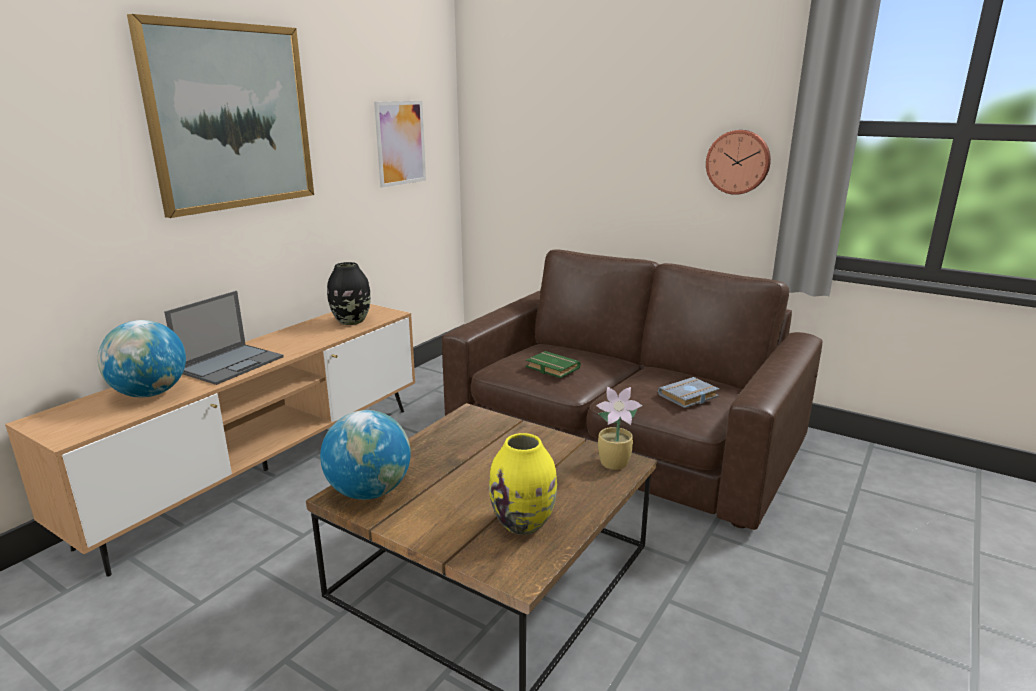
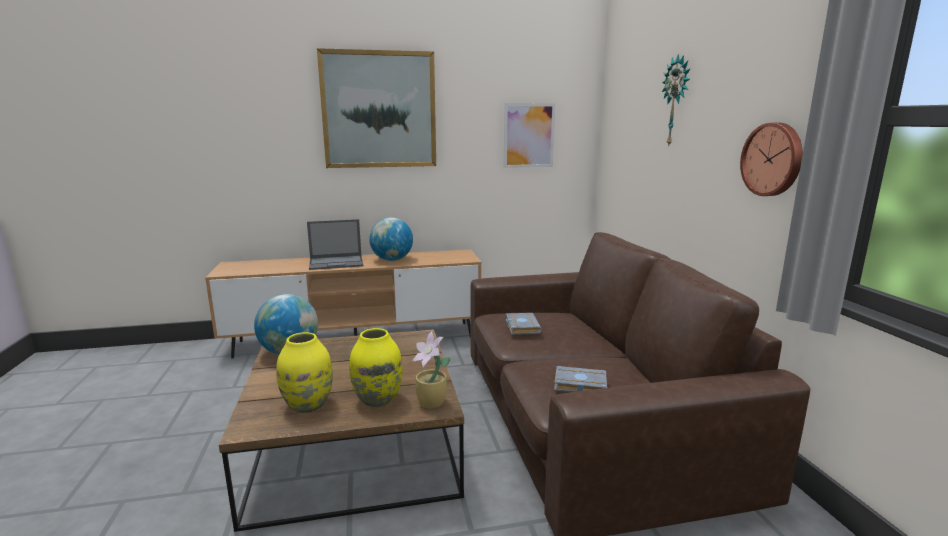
camera: 45 degrees right, 5 degrees down
globe [98,320,186,398] -> globe moved to [369,217,413,261]
black vase [327,262,371,325] -> none
green book [526,351,581,378] -> grey book [506,313,542,335]
none -> yellow vase [349,328,403,407]
none -> wall clock [662,54,690,147]

